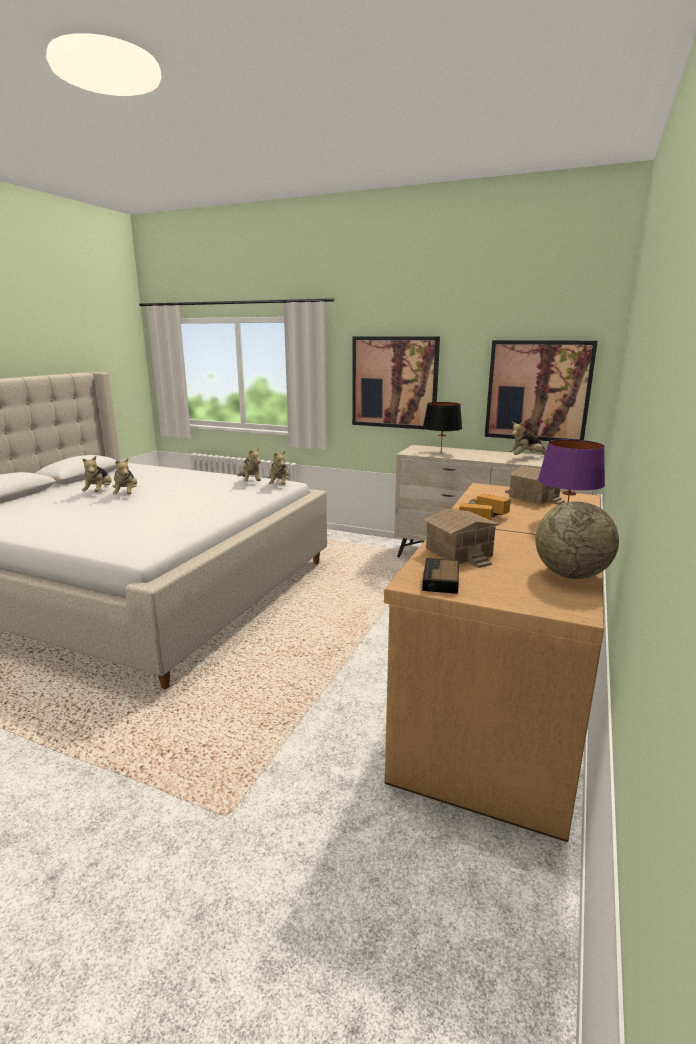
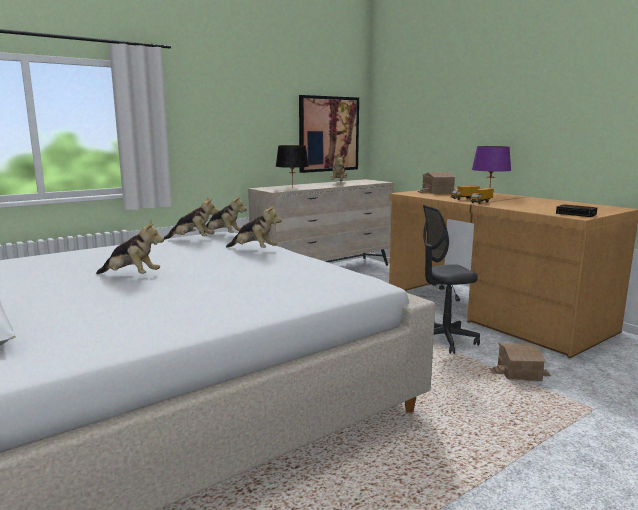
camera: 60 degrees left, 5 degrees down
plush toy [82,456,112,492] -> plush toy moved to [226,205,282,248]
picture [352,336,440,430] -> none
toy house [423,509,500,568] -> toy house moved to [489,343,550,381]
globe [535,501,619,579] -> none
none -> grey office chair [423,205,480,354]

